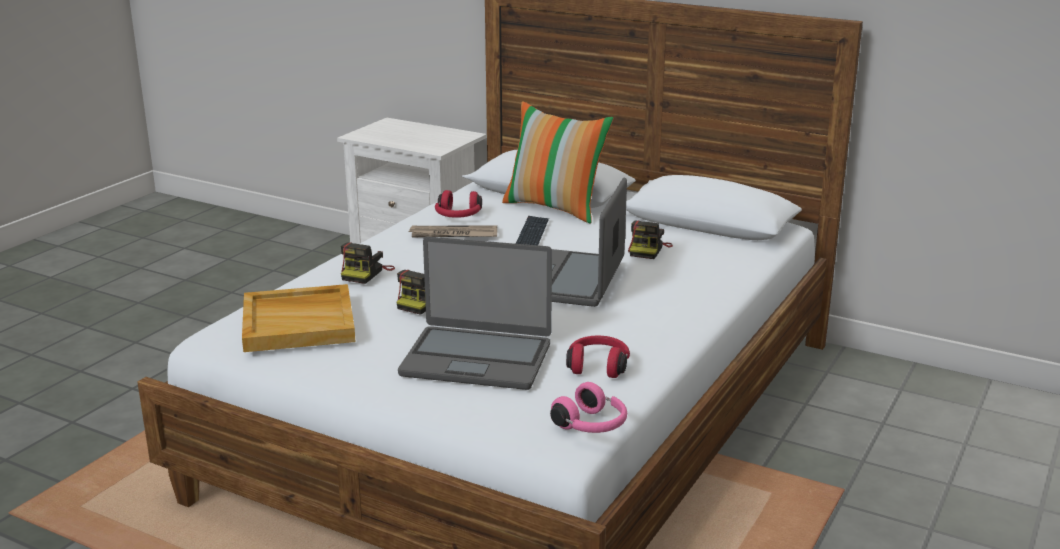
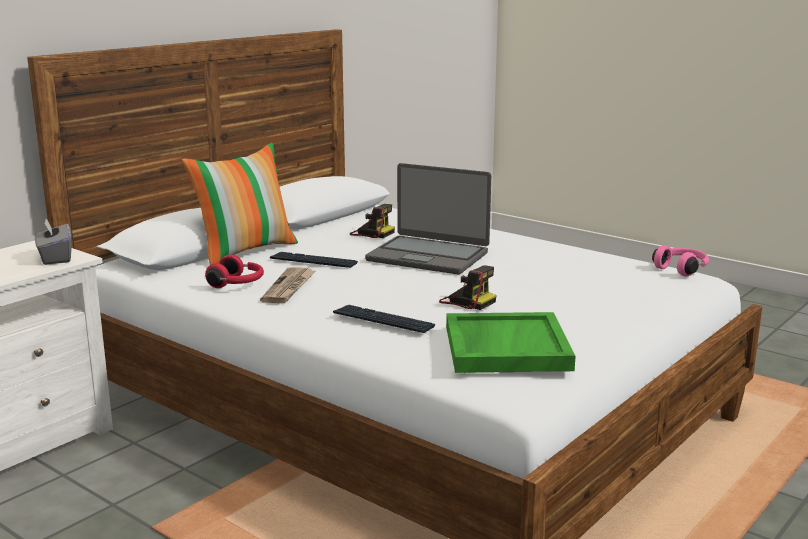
camera: 80 degrees left, 5 degrees down
beige tray [242,284,356,352] -> green tray [446,312,575,373]
camera [341,242,395,284] -> keyboard [333,305,435,333]
laptop [398,237,552,390] -> none
red headphones [566,335,630,378] -> none
none -> grey tissue box [35,218,72,265]

